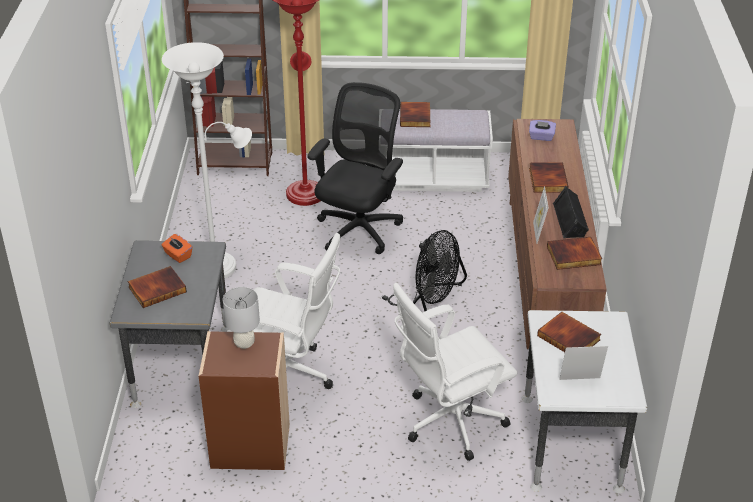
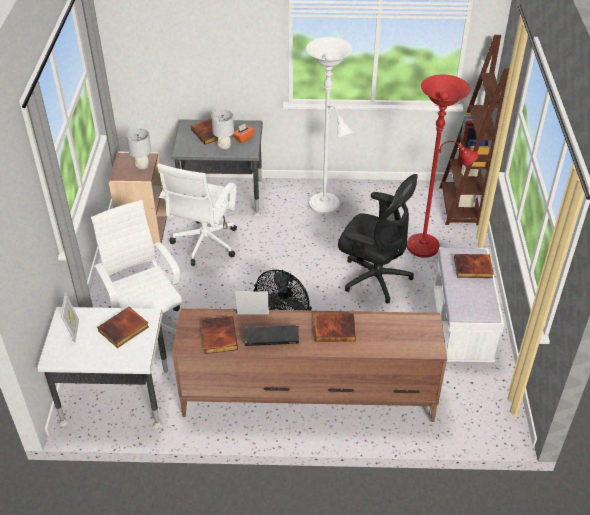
camera: 90 degrees right, 5 degrees up
purple tissue box [529,120,556,141] -> none
none -> grey table lamp [211,109,234,150]

